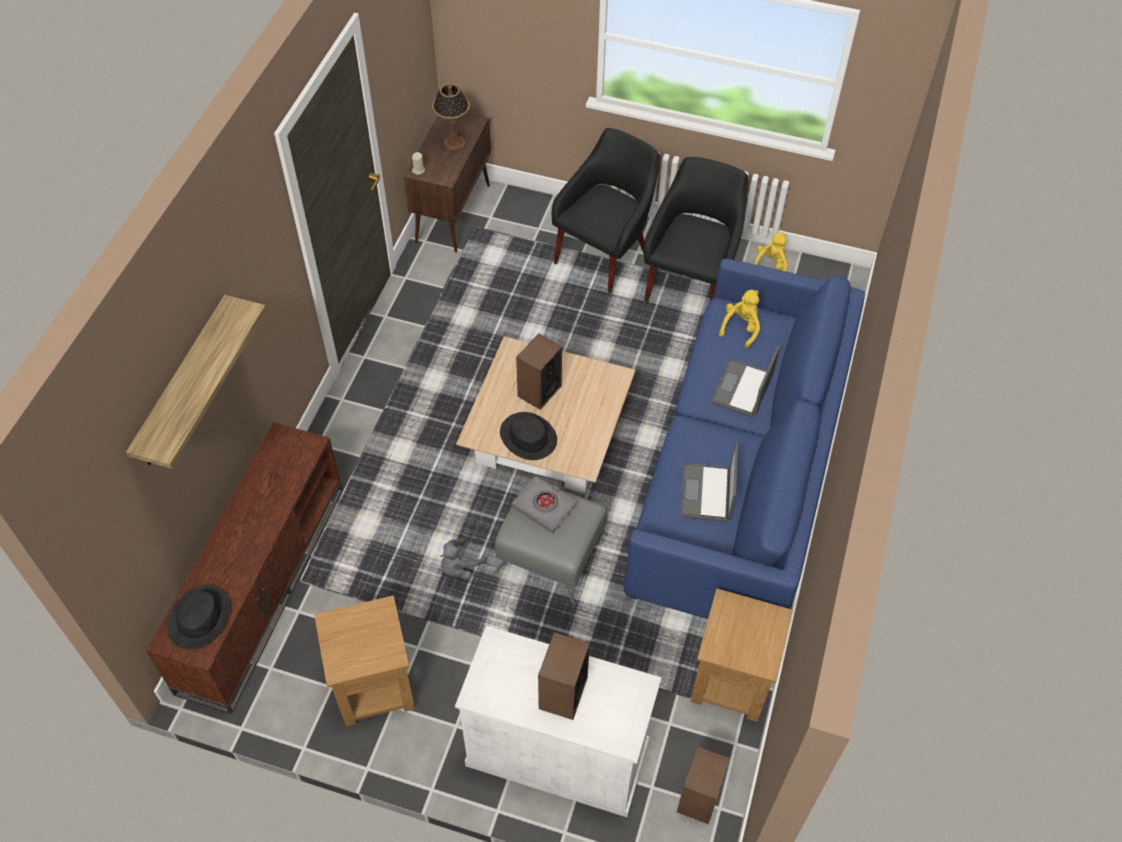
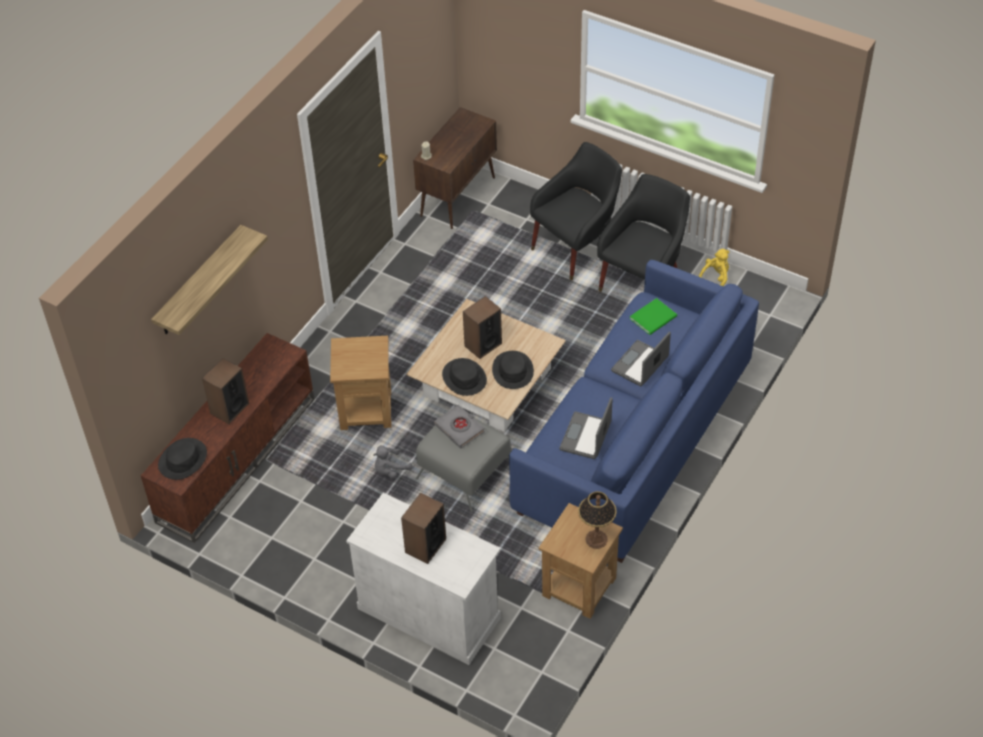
camera: 15 degrees right, 5 degrees down
brown side table [314,595,415,726] -> brown side table moved to [330,336,391,430]
table lamp [432,84,470,151] -> table lamp moved to [578,491,617,549]
speaker [677,746,730,824] -> speaker moved to [202,358,249,424]
yellow plush toy [719,290,760,348] -> green book [630,298,677,335]
none -> black hat [492,351,534,389]

